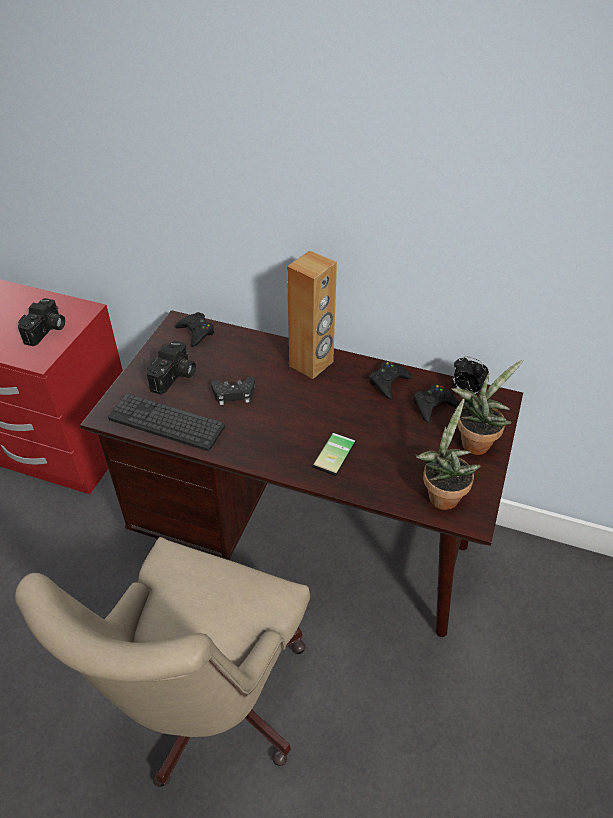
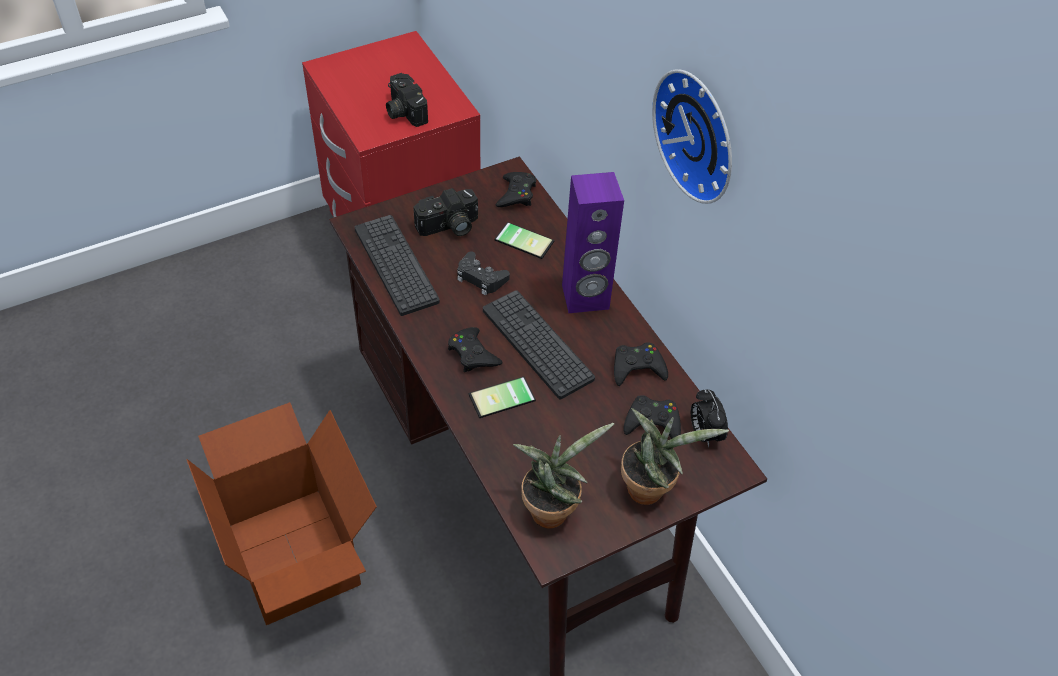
camera: 40 degrees right, 5 degrees up
beige office chair [15,537,310,787] -> cardboard box [186,402,377,625]
camera [18,298,65,346] -> camera turned 90 degrees clockwise [386,73,428,127]
brown speaker [287,251,337,379] -> purple speaker [562,172,624,313]
none -> black game controller [448,327,503,372]
none -> keyboard [483,290,595,399]
none -> phone [494,222,555,259]
none -> wall clock [652,69,732,204]

